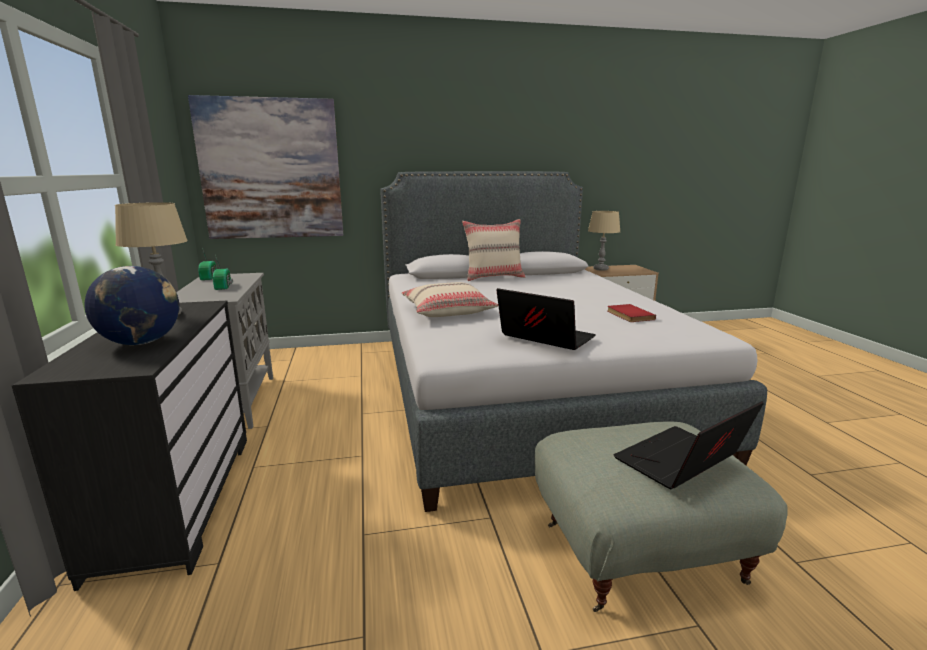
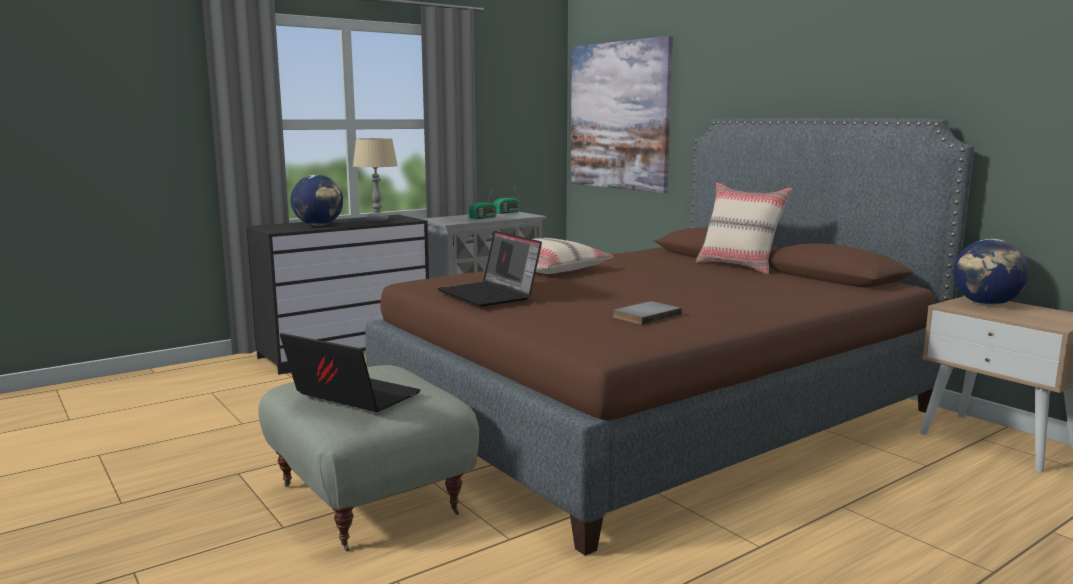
camera: 65 degrees right, 5 degrees down
grey bed [380,171,767,512] -> brown bed [365,118,974,556]
laptop [496,288,596,350] -> laptop turned 135 degrees clockwise [437,231,542,307]
beige table lamp [588,211,621,271] -> globe [953,239,1029,305]
red book [608,304,656,322] -> grey book [613,301,682,325]

